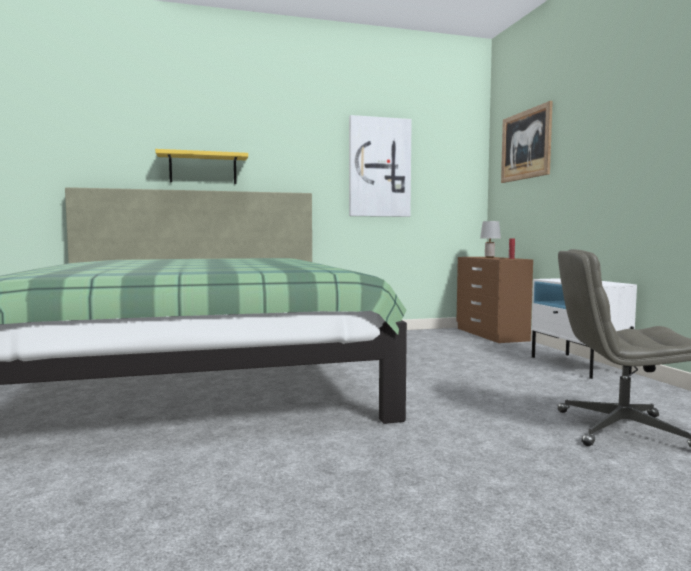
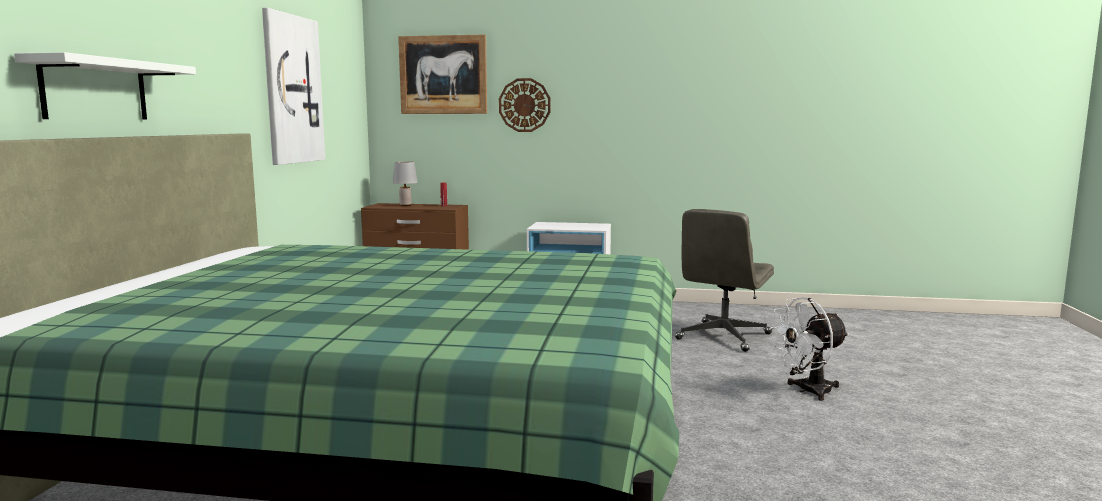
camera: 65 degrees left, 5 degrees up
yellow shelf [155,149,248,184] -> white shelf [14,52,196,120]
none -> wall clock [499,78,550,132]
none -> white fan [770,297,849,401]

